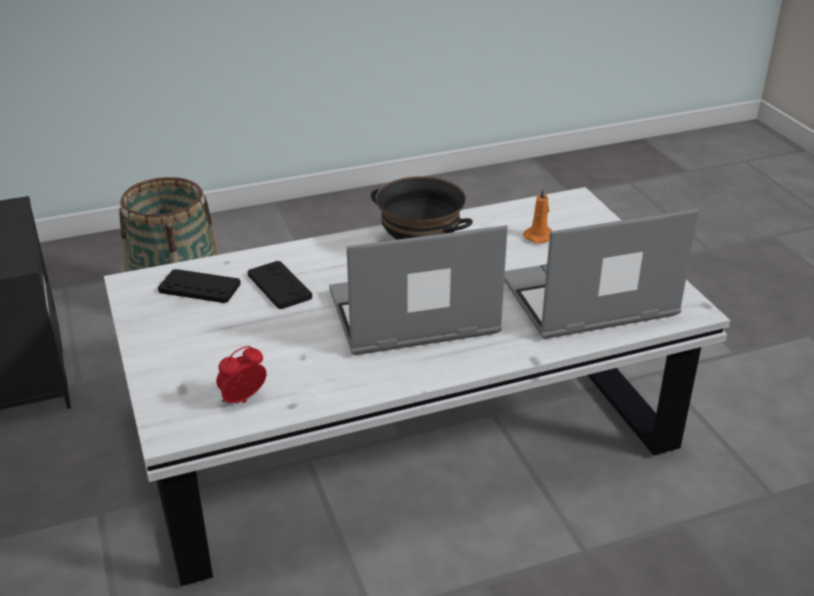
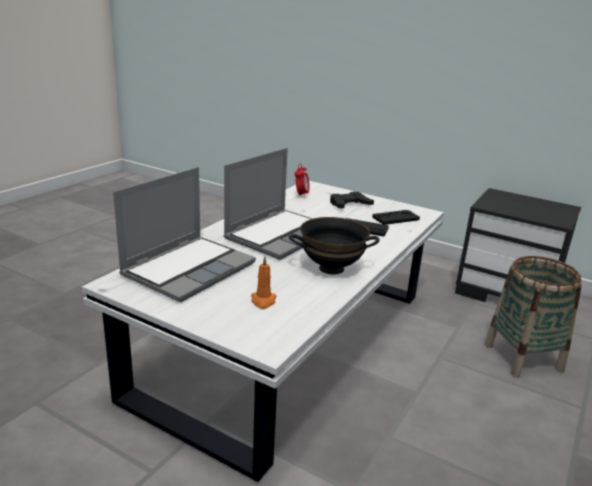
camera: 140 degrees right, 10 degrees down
none -> black game controller [330,192,374,209]

